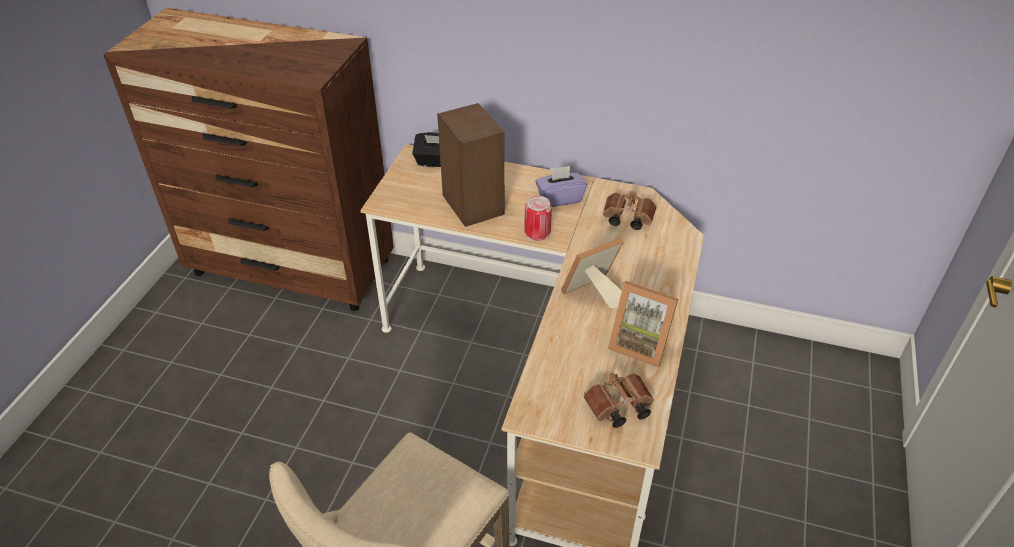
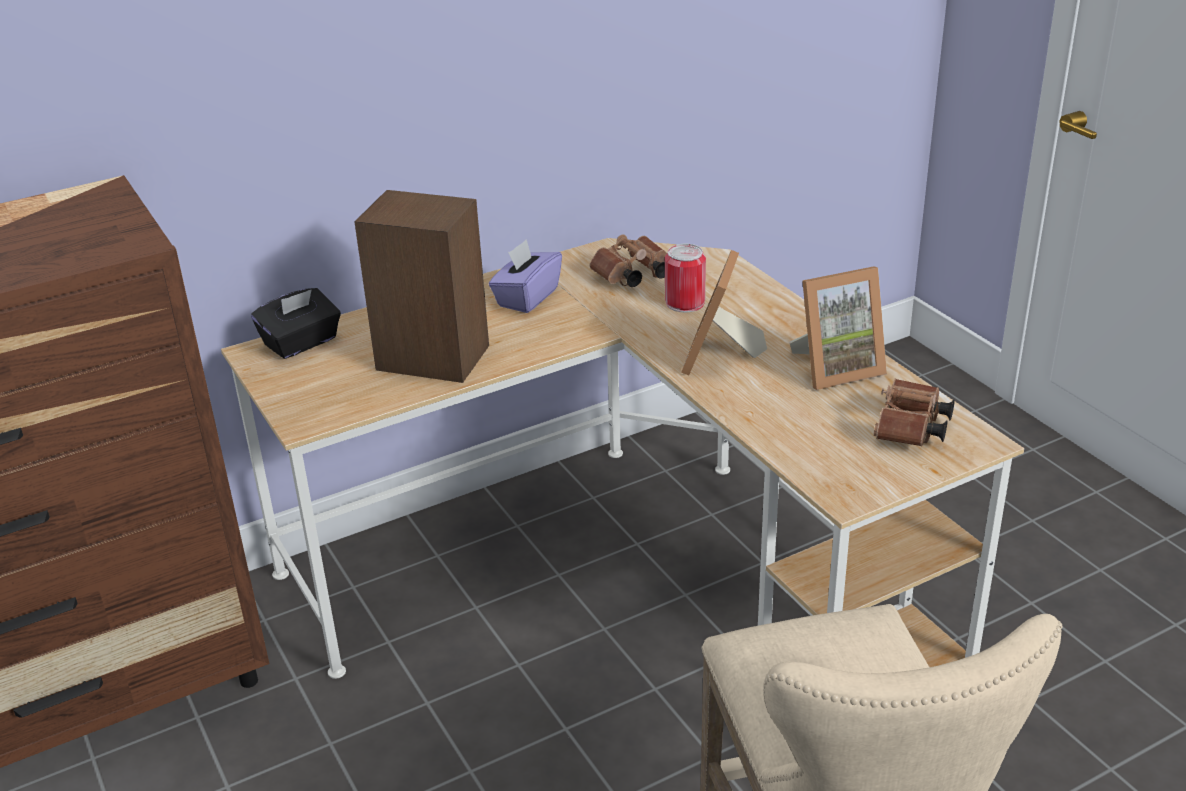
camera: 45 degrees left, 10 degrees down
can [524,196,552,241] -> can moved to [665,244,706,312]

